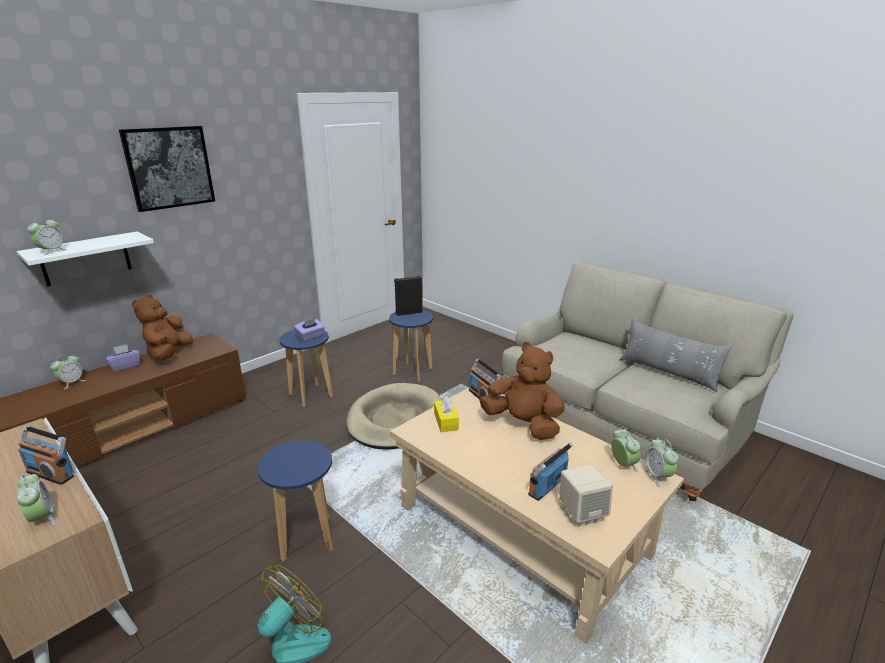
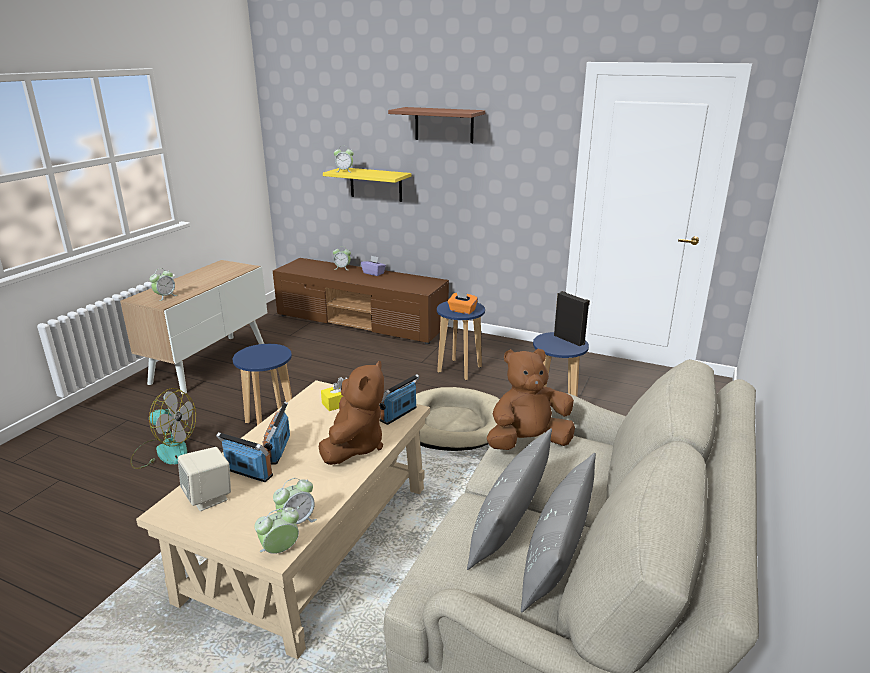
camera: 70 degrees right, 0 degrees up
white shelf [17,231,154,286] -> yellow shelf [323,168,411,202]
radio [18,426,74,485] -> radio moved to [263,402,290,464]
picture [119,126,215,212] -> brown shelf [388,107,485,143]
brown plush toy [132,294,193,361] -> brown plush toy moved to [487,349,575,450]
purple tissue box [294,318,325,342] -> orange tissue box [448,291,478,314]
none -> grey pillow [467,428,552,570]

